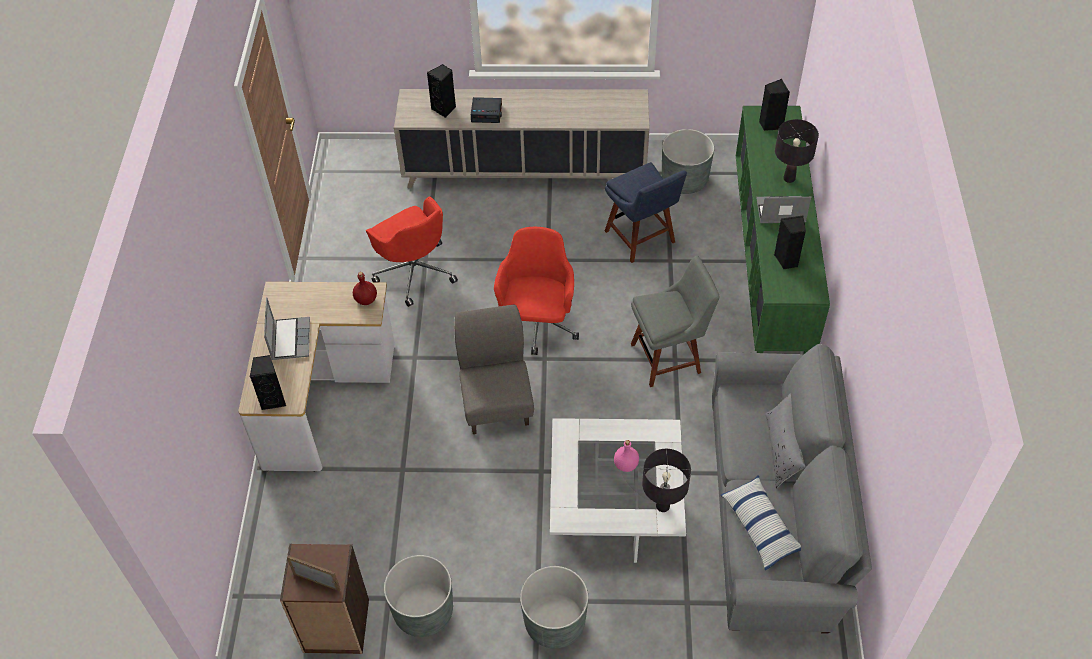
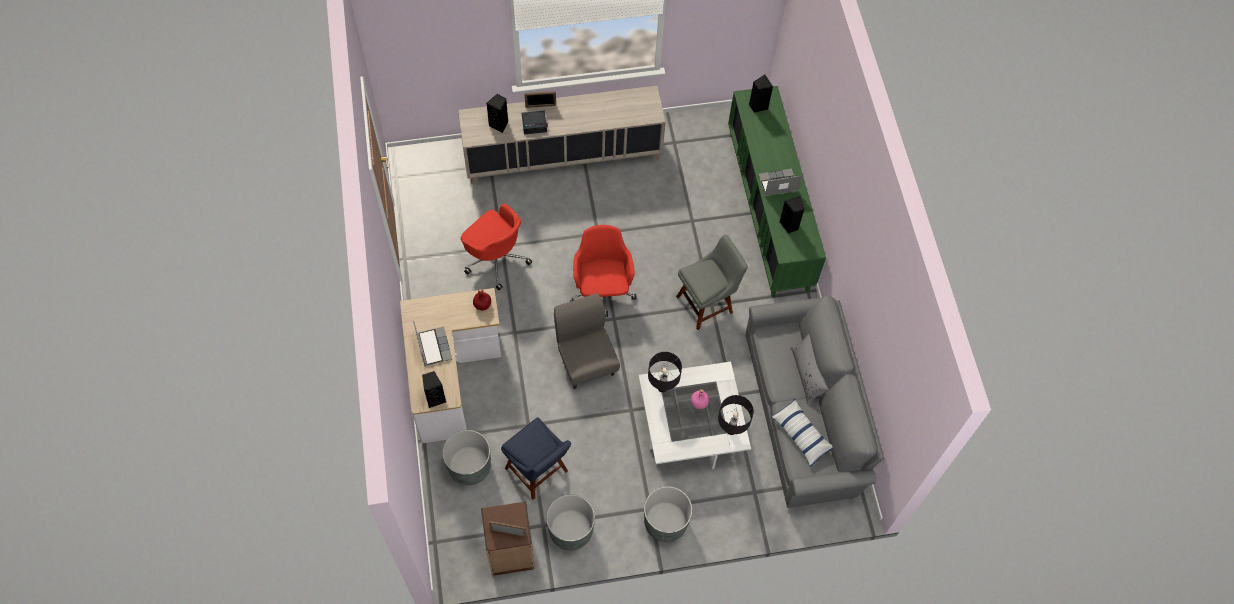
camera: 15 degrees left, 10 degrees up
blue chair [605,162,687,263] -> blue chair moved to [501,417,571,500]
grey planter [662,129,714,194] -> grey planter moved to [443,430,491,485]
black table lamp [775,119,819,183] -> black table lamp moved to [648,352,682,392]
none -> picture frame [524,91,556,108]

